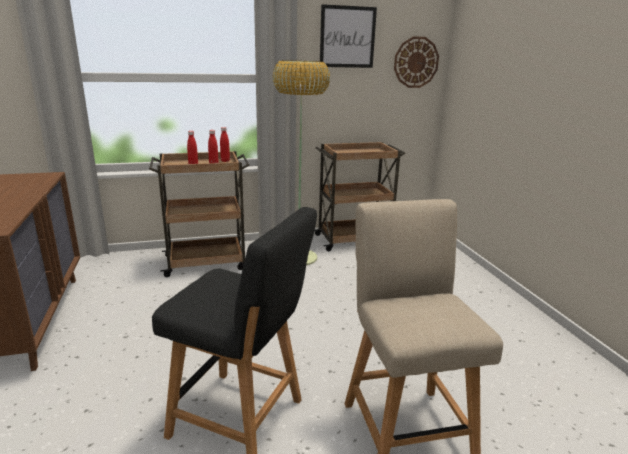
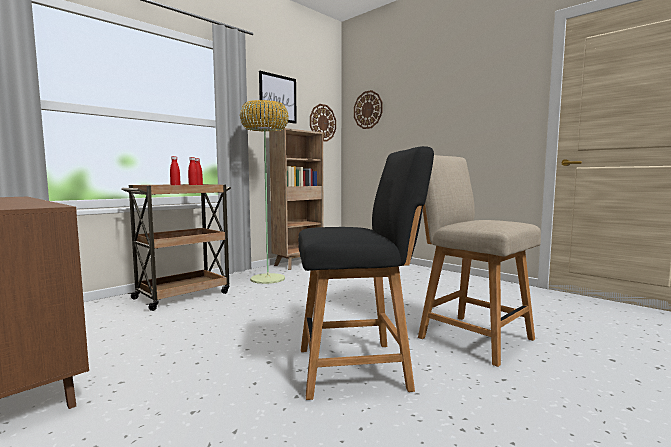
camera: 30 degrees left, 15 degrees down
brown cart [315,142,405,251] -> brown bookcase [269,128,324,270]
none -> wall clock [354,90,383,129]

